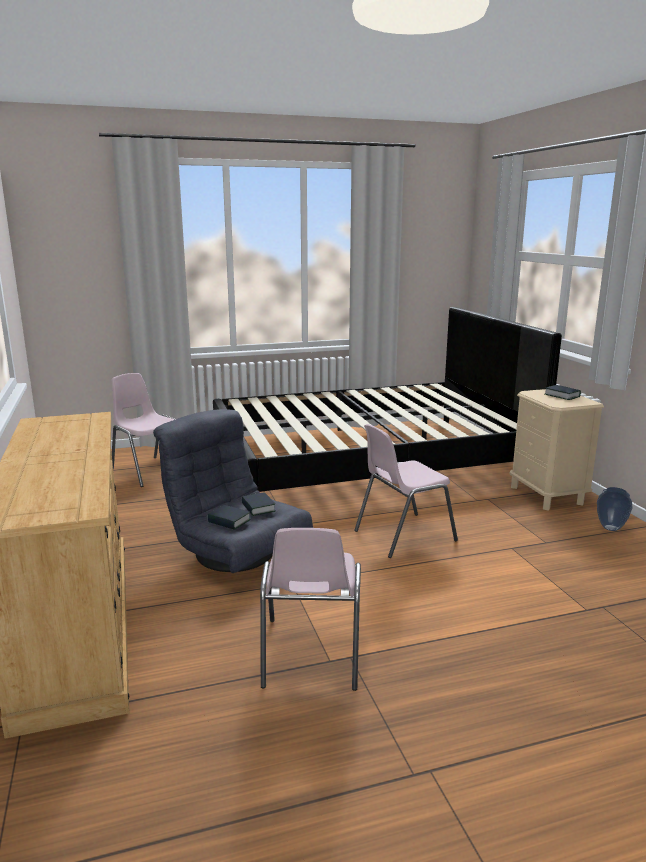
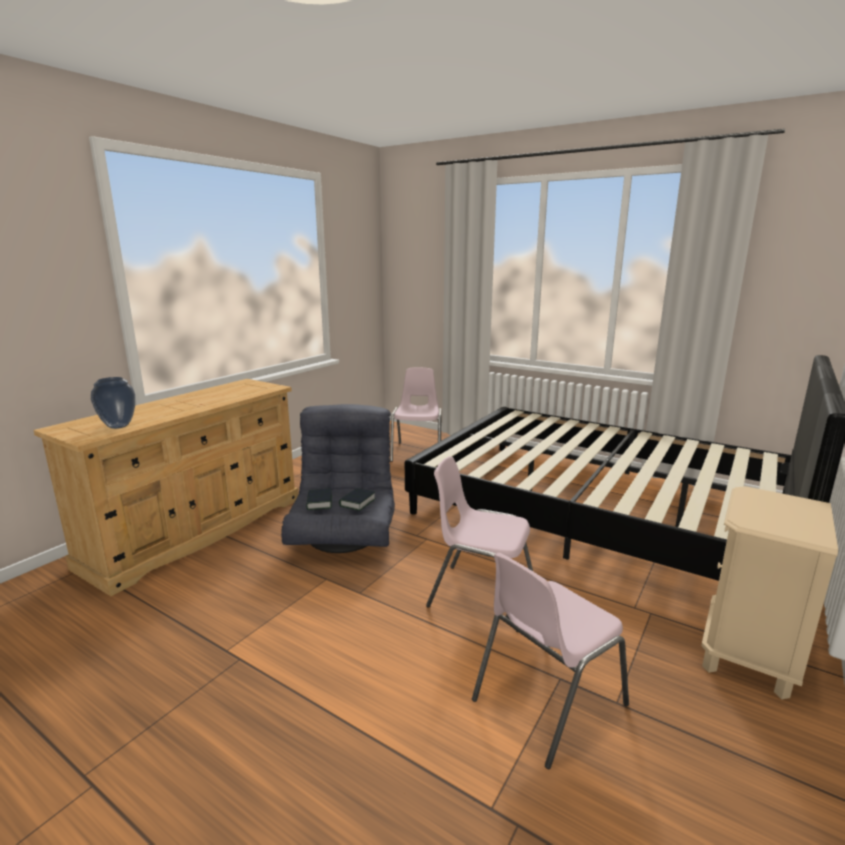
camera: 50 degrees right, 0 degrees up
pink chair [260,528,361,691] -> pink chair moved to [472,553,629,769]
book [545,385,581,400] -> none
vase [597,487,633,531] -> vase moved to [91,377,135,429]

